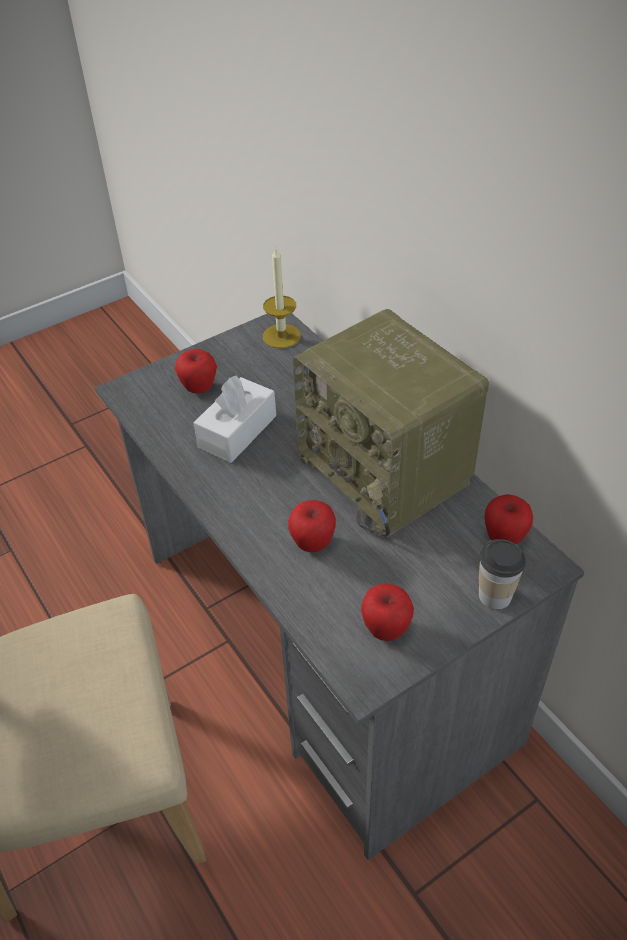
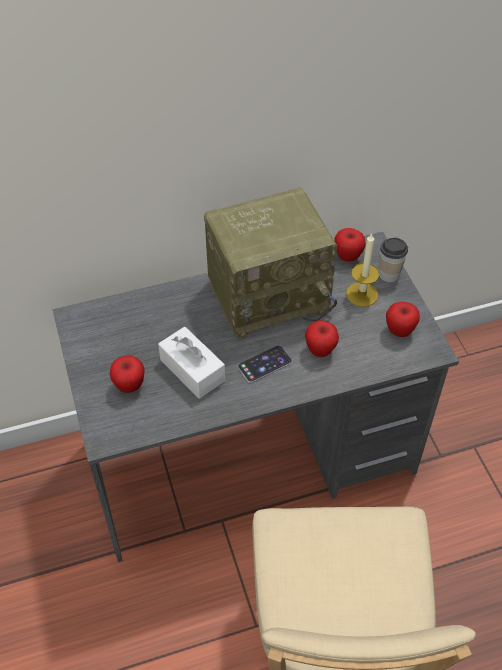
camera: 75 degrees left, 5 degrees up
candle [263,246,301,348] -> candle moved to [346,233,380,307]
none -> phone [238,345,292,383]

